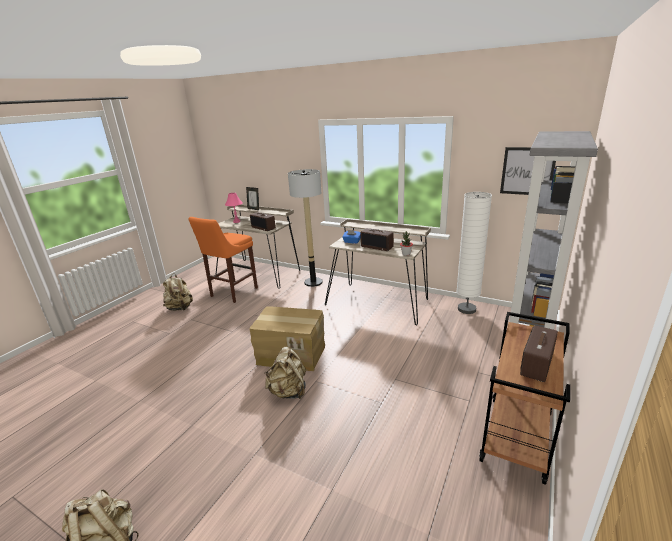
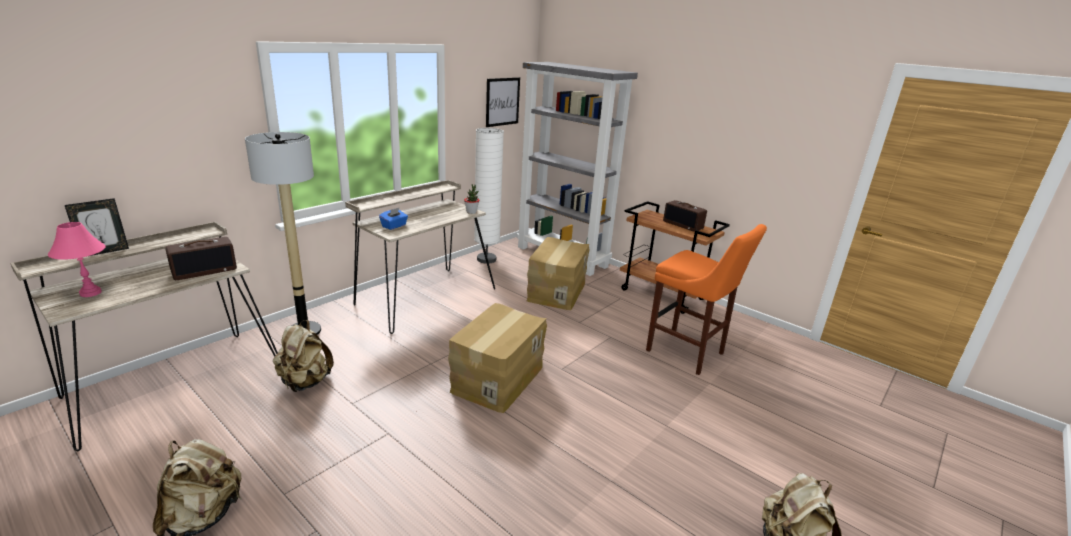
camera: 80 degrees left, 0 degrees up
orange stool [188,217,258,303] -> orange stool moved to [646,224,767,375]
beige backpack [265,347,306,399] -> beige backpack moved to [273,320,334,392]
radio [360,228,394,251] -> none
none -> cardboard box [527,237,589,310]

